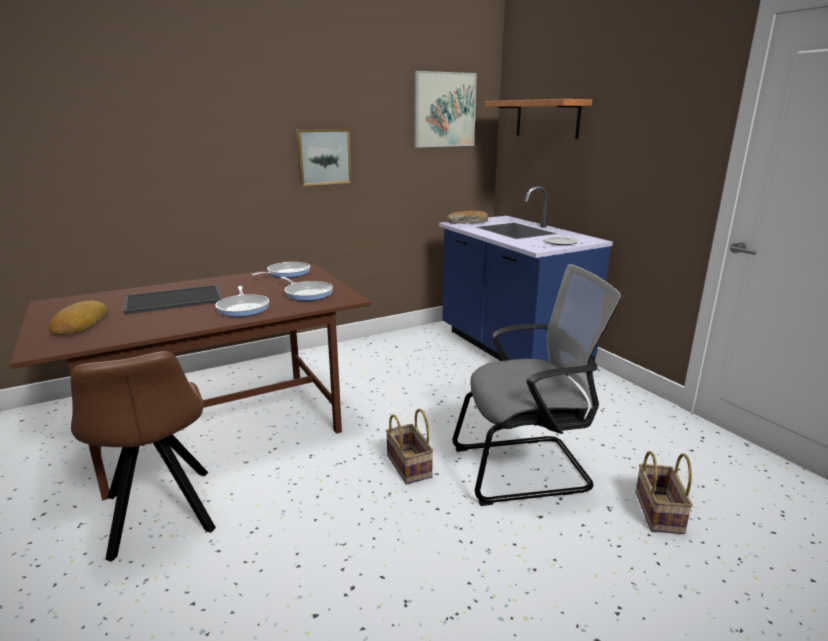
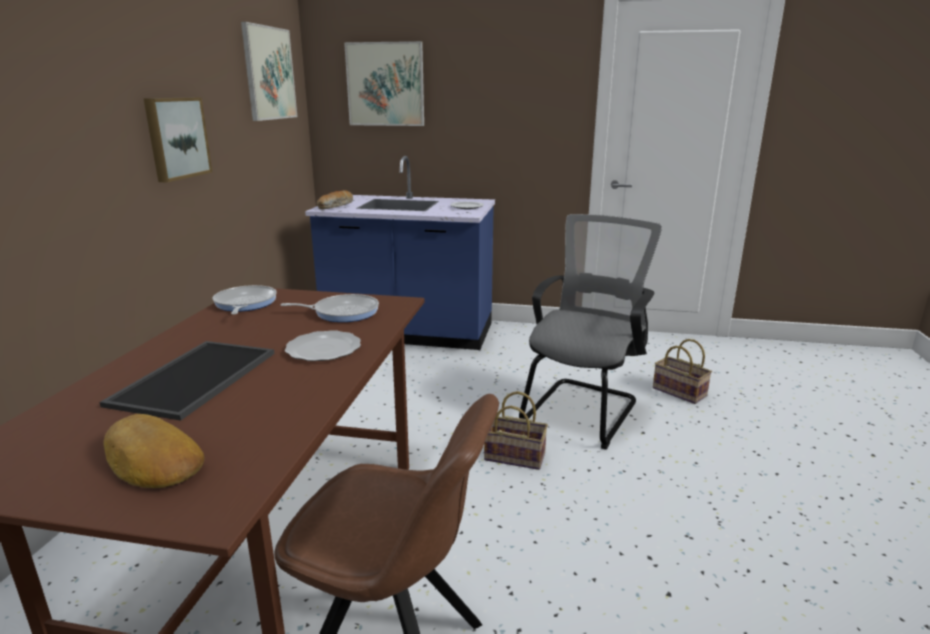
camera: 50 degrees left, 0 degrees up
frying pan [215,286,269,317] -> plate [285,330,361,361]
shelf [485,99,592,139] -> picture [344,41,424,126]

